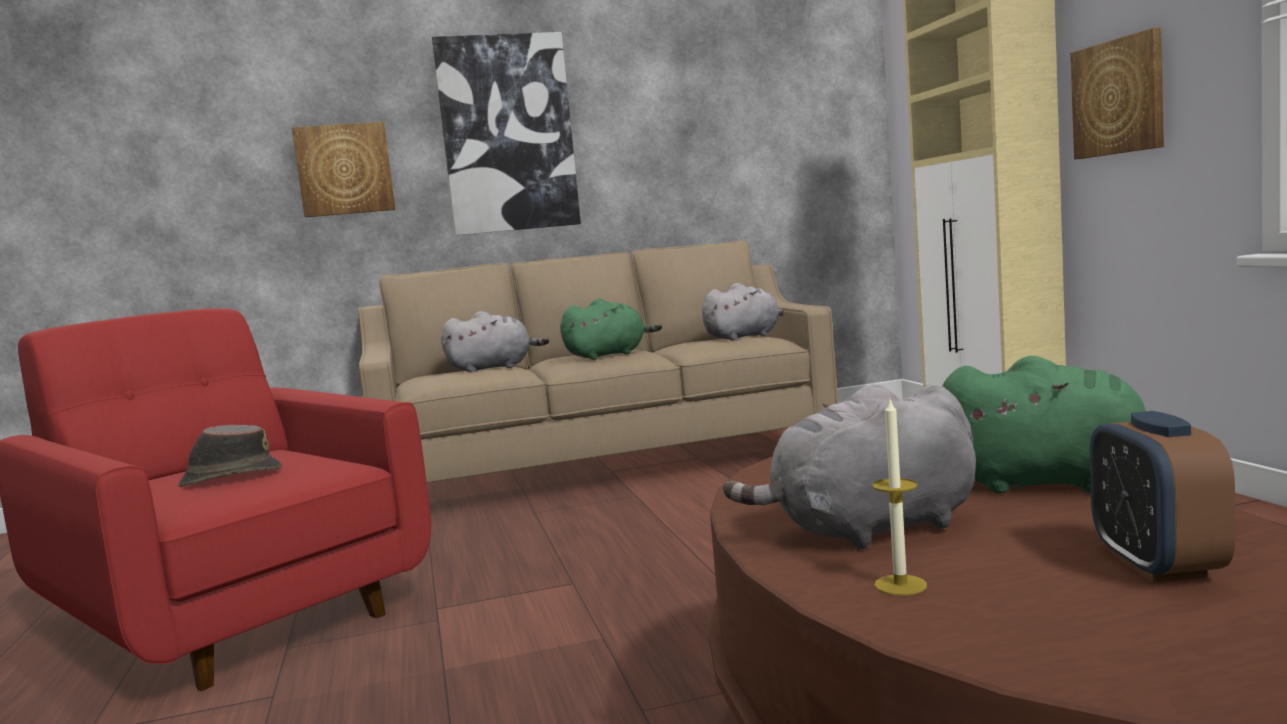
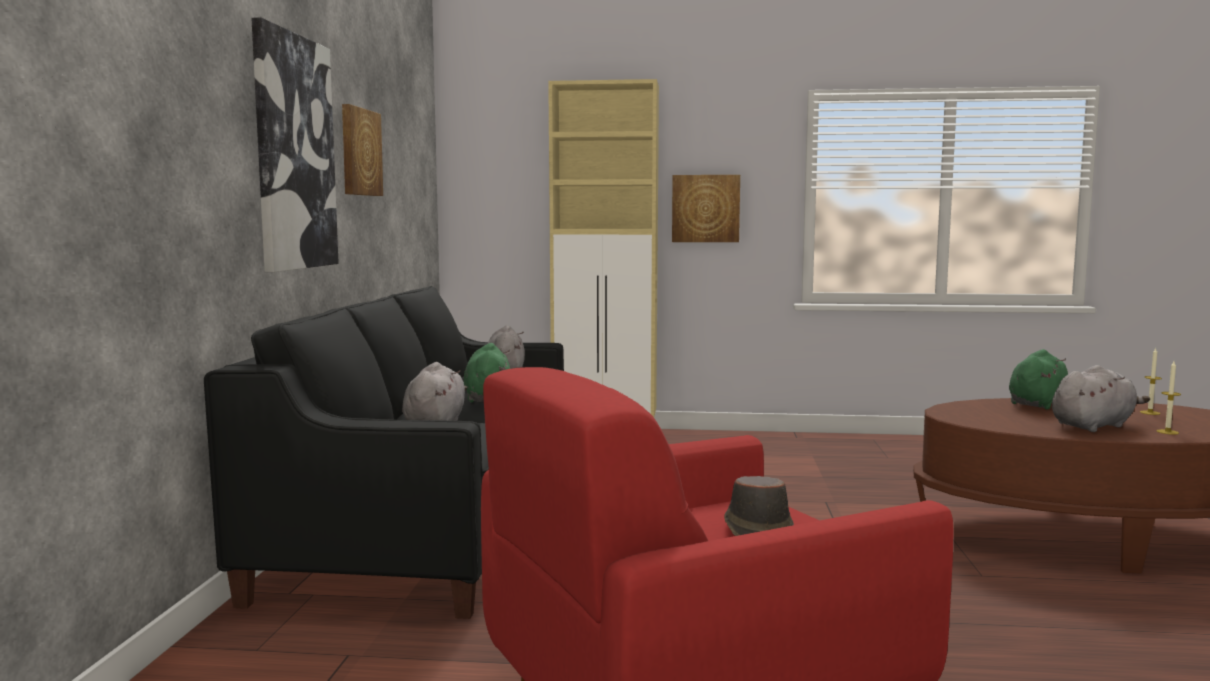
camera: 70 degrees left, 0 degrees up
picture [292,122,395,217] -> picture moved to [342,104,383,196]
beige sofa [358,240,838,483] -> black sofa [204,286,564,619]
grey plush toy [723,384,976,550] -> grey plush toy turned 120 degrees counterclockwise [1052,365,1150,432]
alarm clock [1090,411,1235,582] -> candle [1140,348,1162,415]

